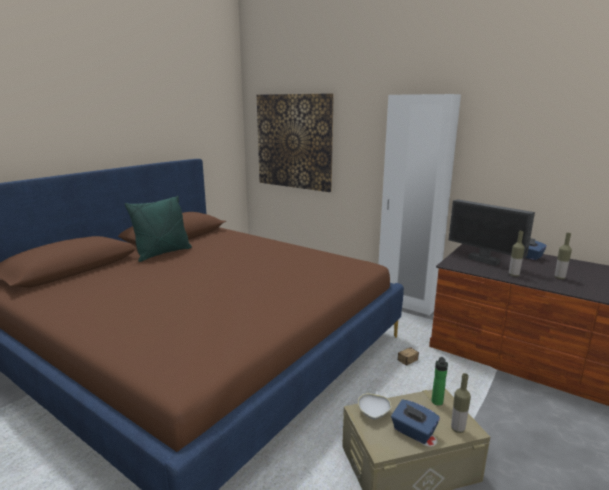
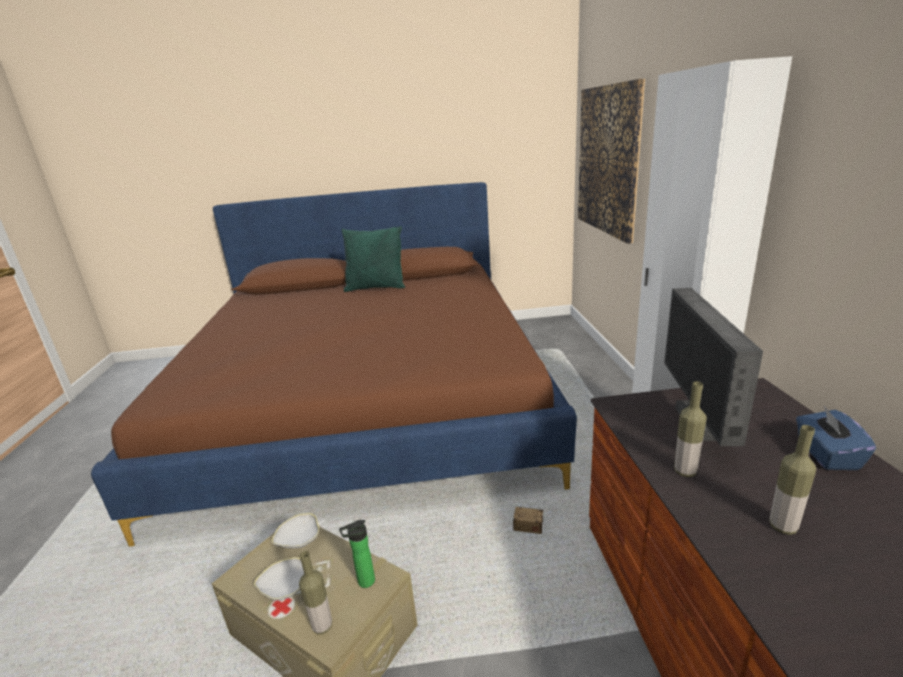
camera: 50 degrees right, 5 degrees up
blue tissue box [391,400,440,444] -> white bowl [254,557,304,601]

